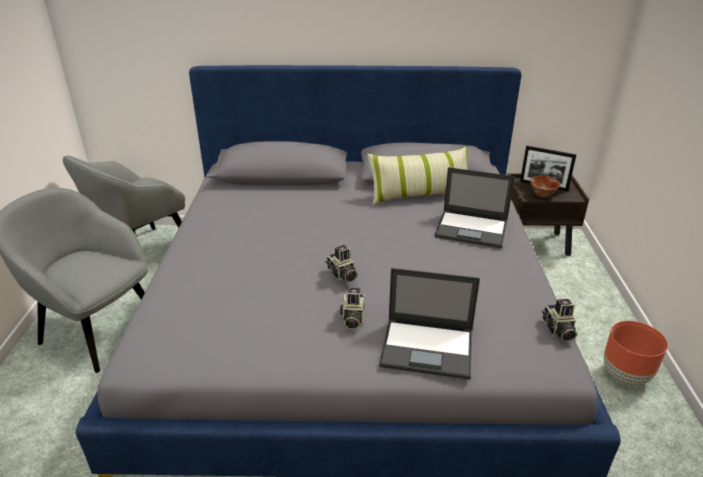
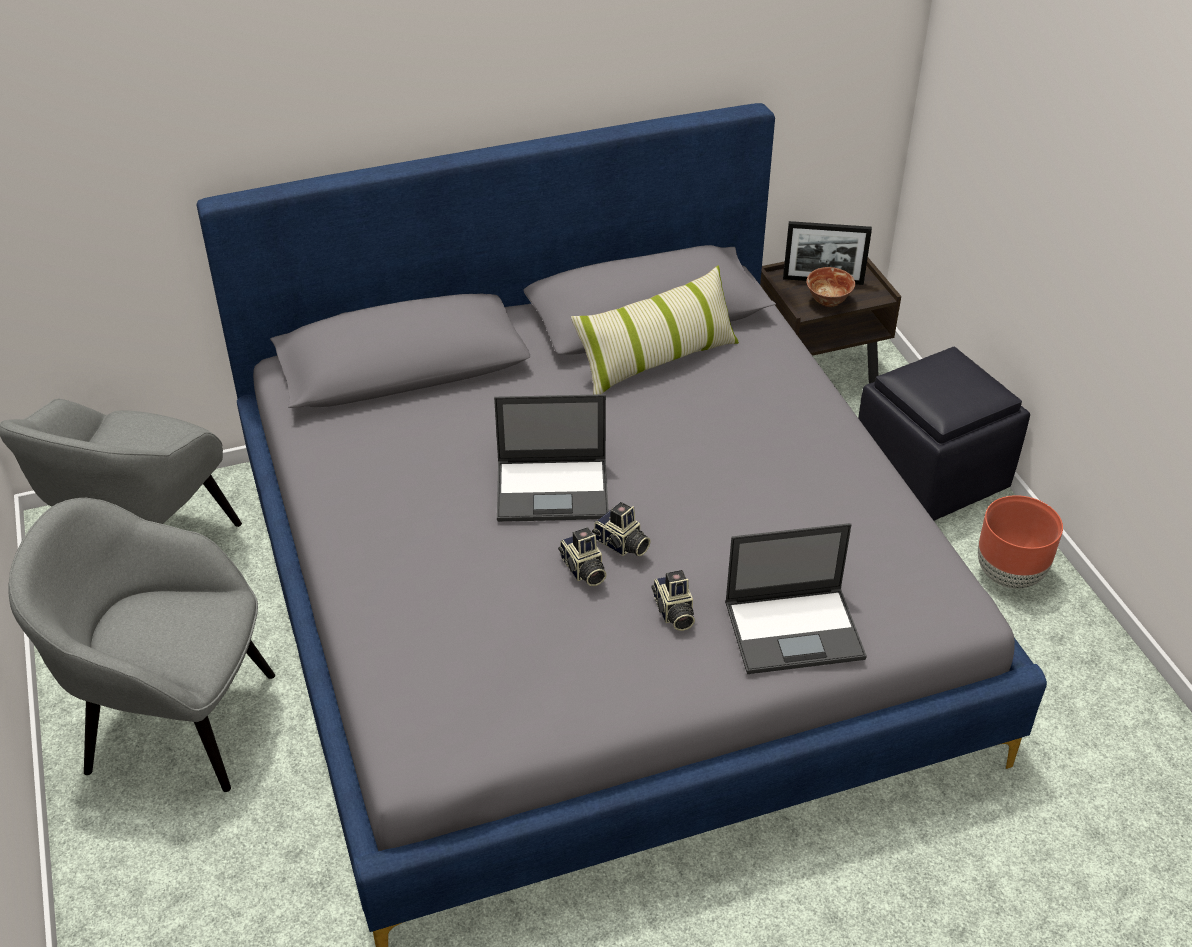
camera: 20 degrees left, 10 degrees up
laptop [434,167,515,248] -> laptop moved to [494,394,609,522]
camera [542,299,577,342] -> camera moved to [558,527,607,586]
none -> black ottoman [858,347,1030,521]

